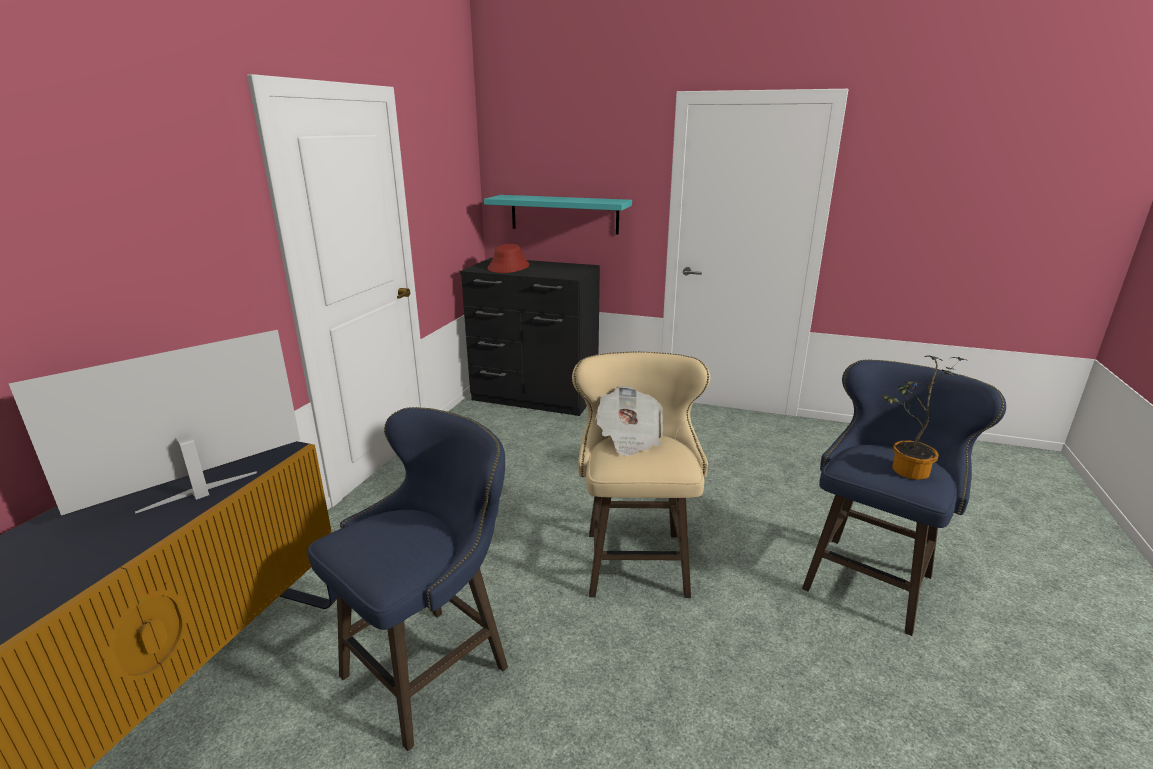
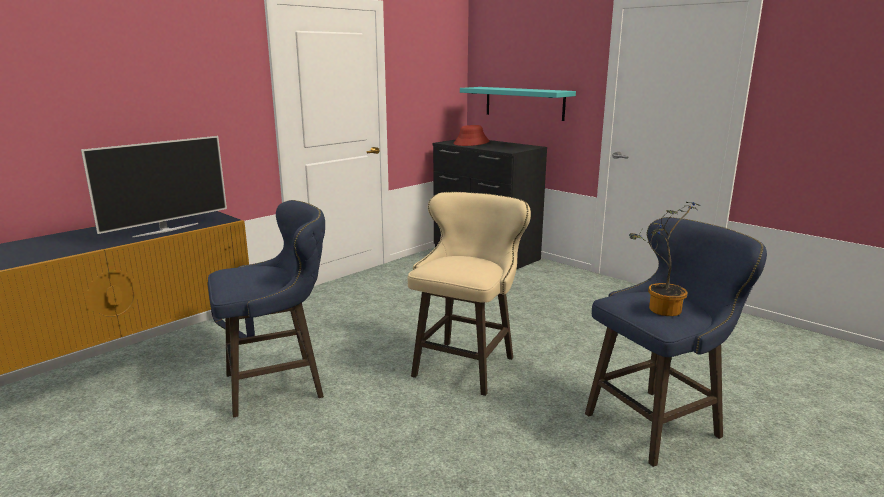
camera: 25 degrees right, 5 degrees down
television [9,330,300,515] -> television turned 150 degrees clockwise [81,136,227,238]
newspaper [595,386,663,456] -> none

